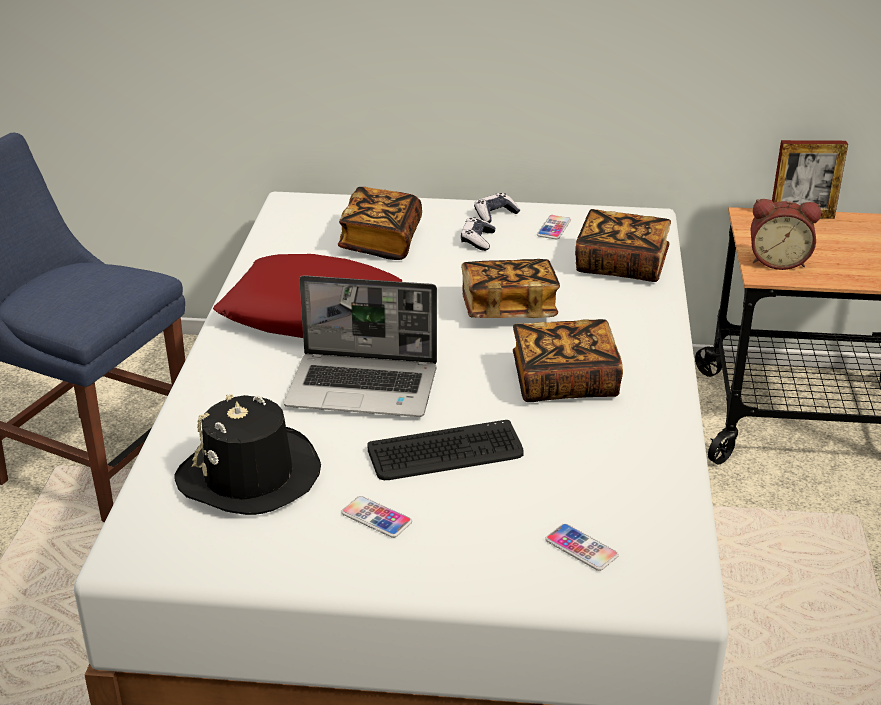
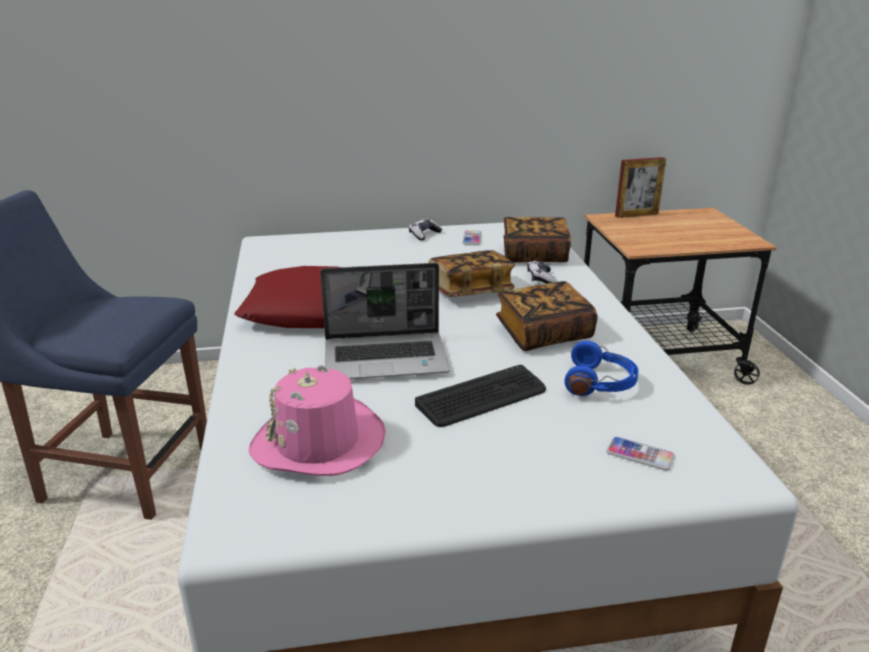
camera: 15 degrees left, 5 degrees down
black hat [175,395,321,515] -> pink hat [249,365,386,476]
book [338,187,422,260] -> none
phone [341,496,412,538] -> none
game controller [461,217,495,251] -> game controller moved to [527,261,558,284]
alarm clock [750,199,821,270] -> none
none -> blue headphones [564,341,639,396]

